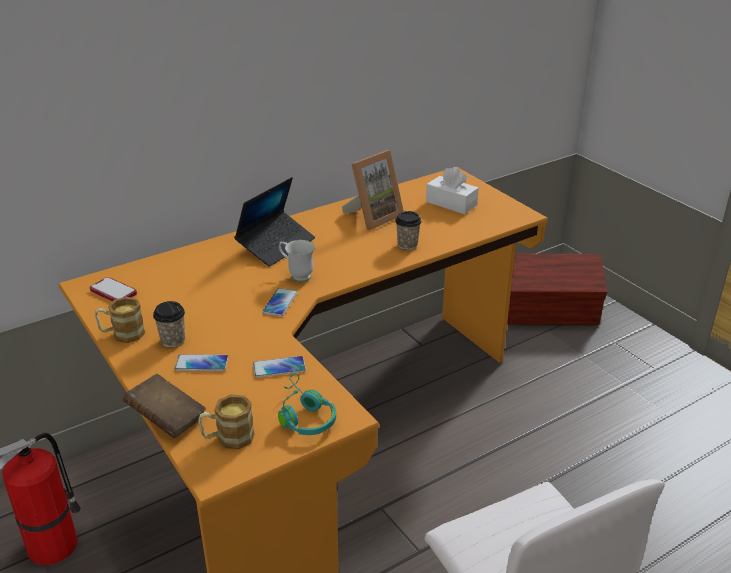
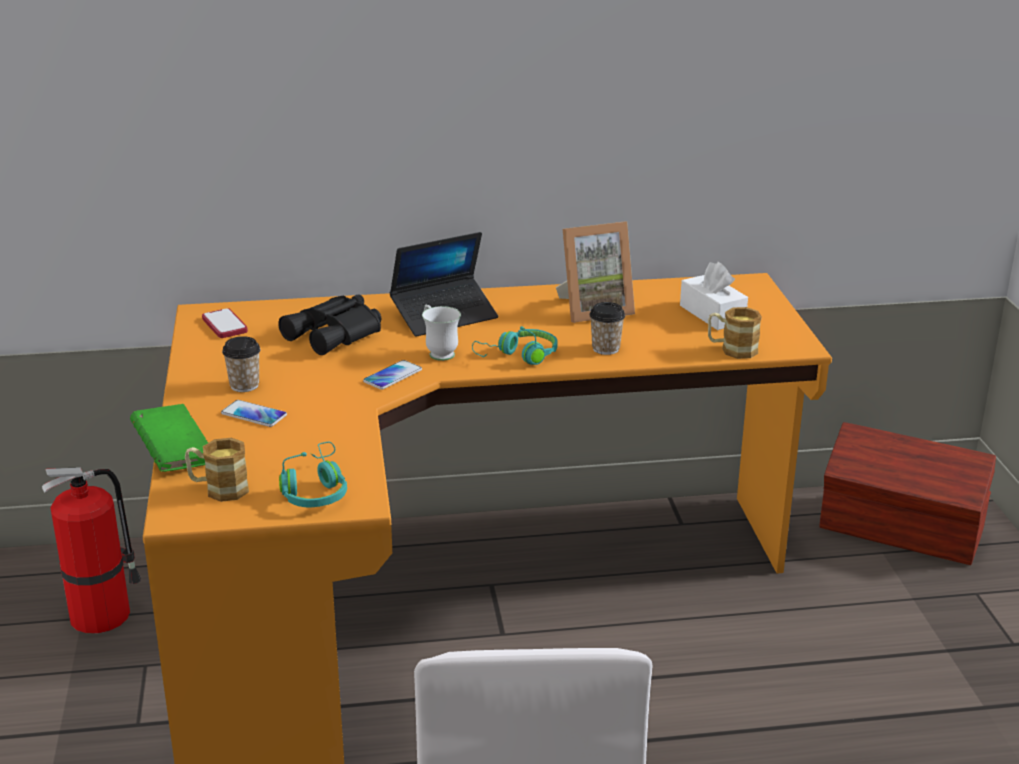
camera: 25 degrees right, 5 degrees down
mug [95,297,145,343] -> mug moved to [708,307,762,359]
brown book [123,374,206,438] -> green book [130,404,208,472]
phone [253,356,306,378] -> none
none -> black binoculars [278,294,381,355]
none -> turquoise headphones [472,326,557,365]

